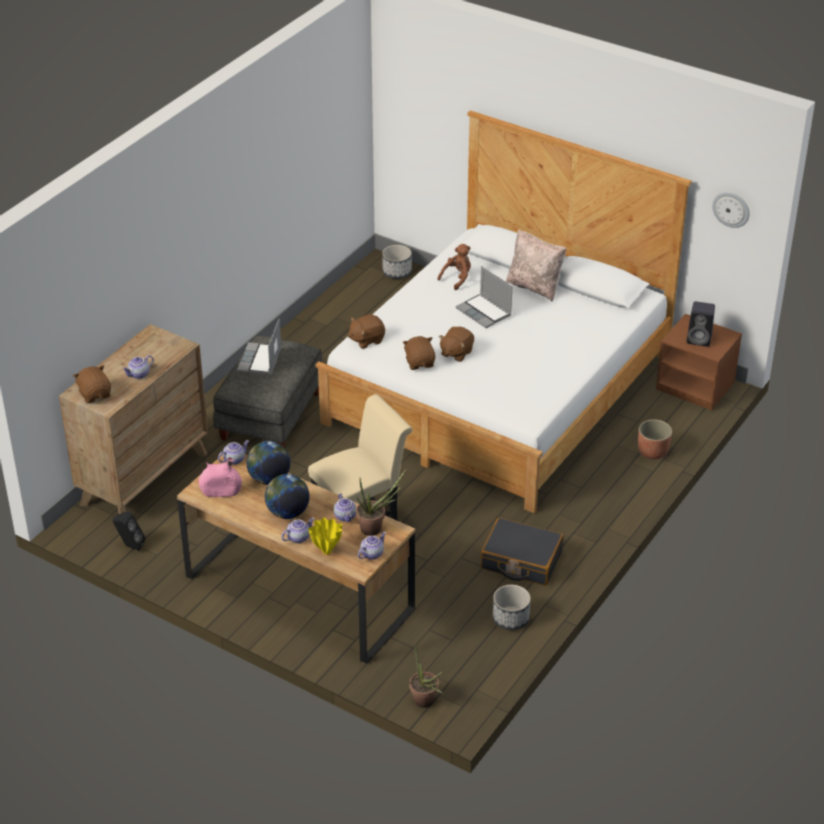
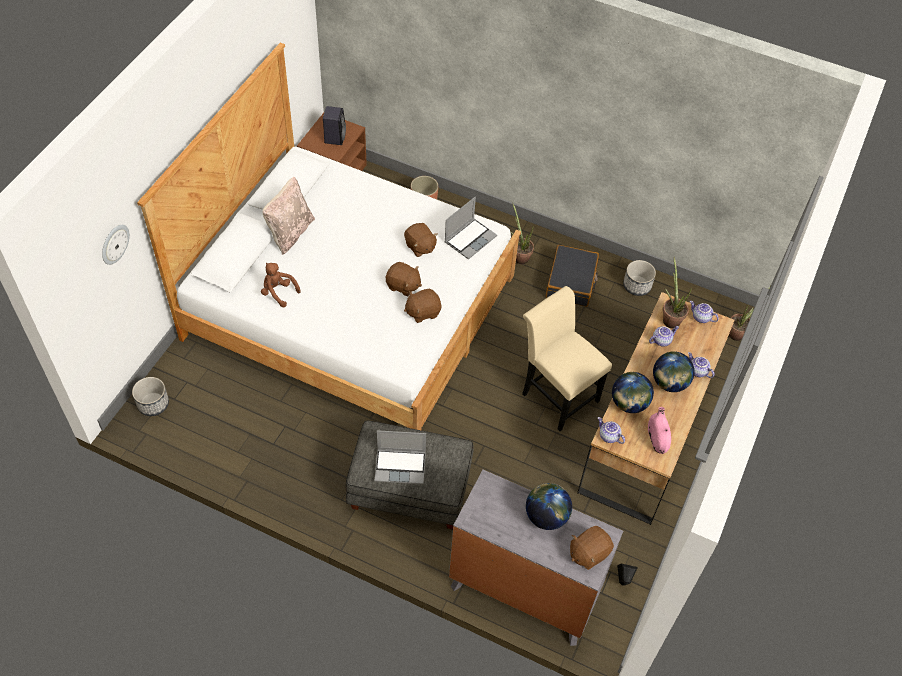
camera: 100 degrees left, 15 degrees up
brown dresser [59,324,208,514] -> grey dresser [449,470,623,646]
teapot [122,355,154,379] -> globe [526,483,572,530]
yellow vase [308,517,342,555] -> none
brown plush toy [348,314,385,349] -> brown plush toy moved to [404,223,438,257]
laptop [456,266,512,328] -> laptop moved to [444,197,497,260]
wall clock [712,192,750,228] -> wall clock moved to [102,225,130,265]
none -> potted plant [511,204,534,264]

